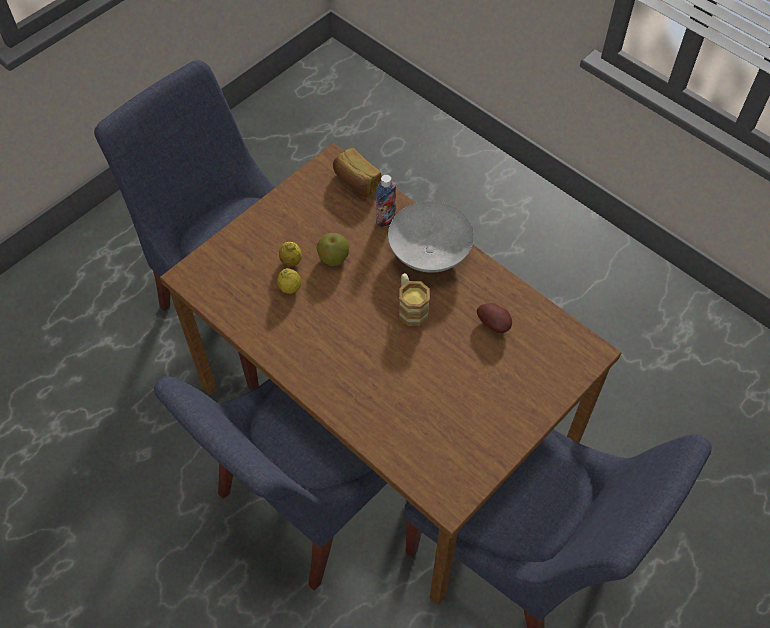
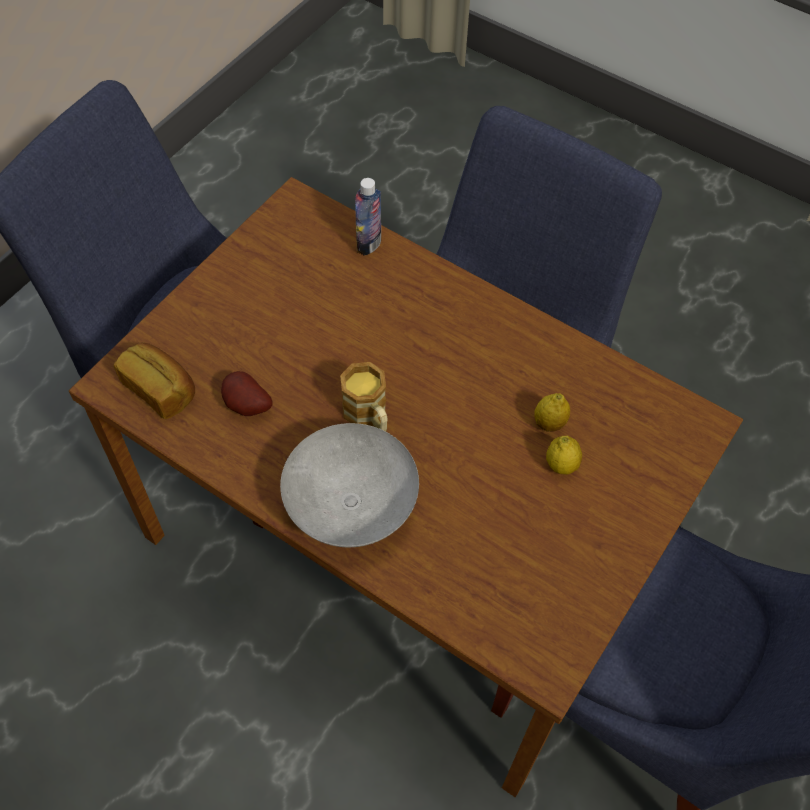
camera: 170 degrees right, 0 degrees up
apple [317,233,349,266] -> none
bread [333,148,381,197] -> bread moved to [114,343,195,419]
bottle [376,175,396,227] -> bottle moved to [355,178,381,256]

